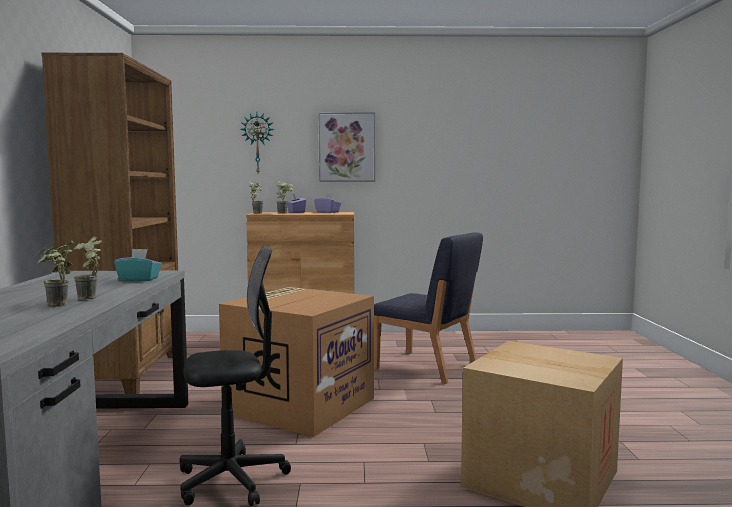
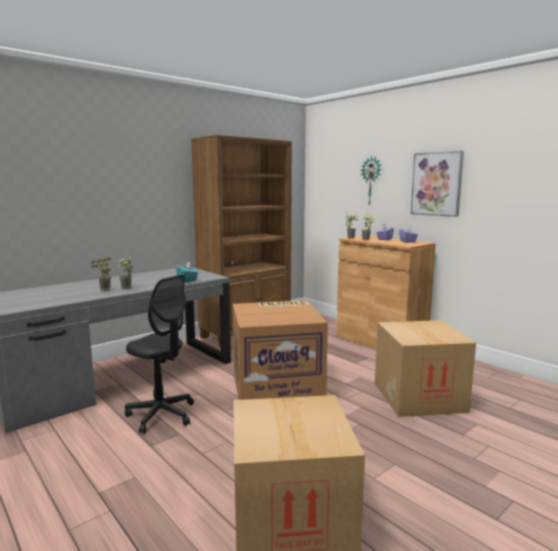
camera: 50 degrees right, 5 degrees up
blue chair [374,232,483,384] -> cardboard box [375,320,476,417]

